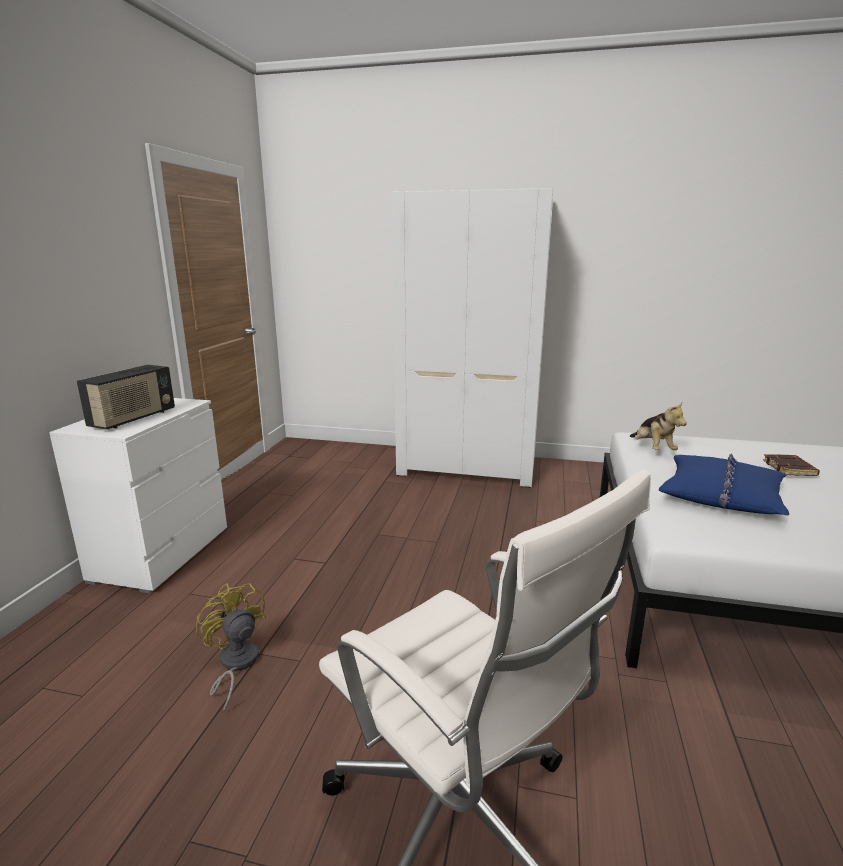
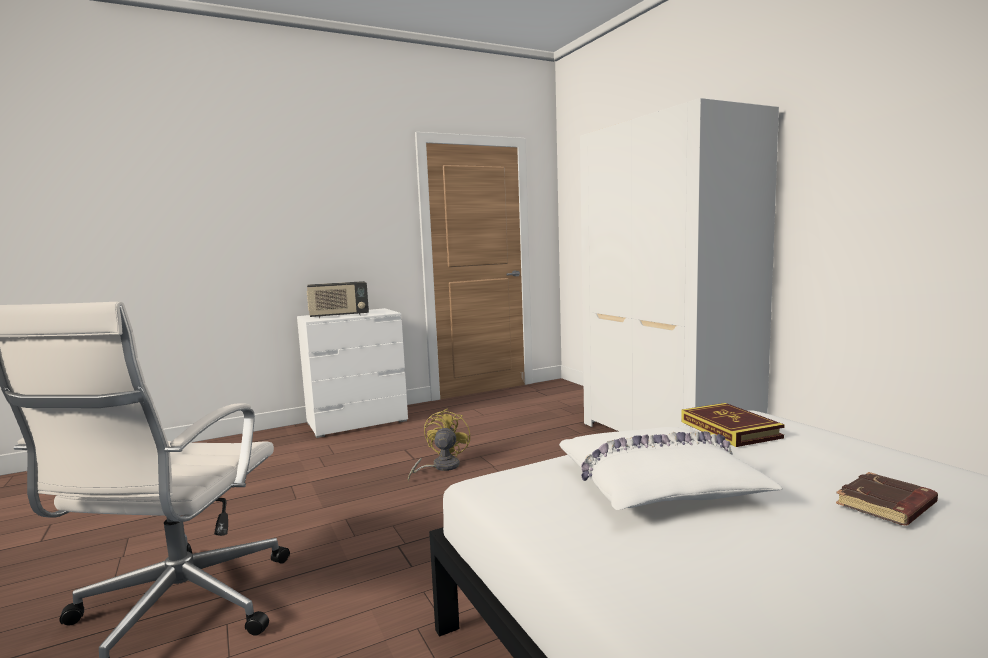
camera: 50 degrees right, 10 degrees down
yellow fan [196,583,266,713] -> yellow fan moved to [408,408,471,481]
plush toy [630,403,687,450] -> book [681,403,785,447]
blue pillow [659,453,789,516] -> white pillow [559,427,782,510]

